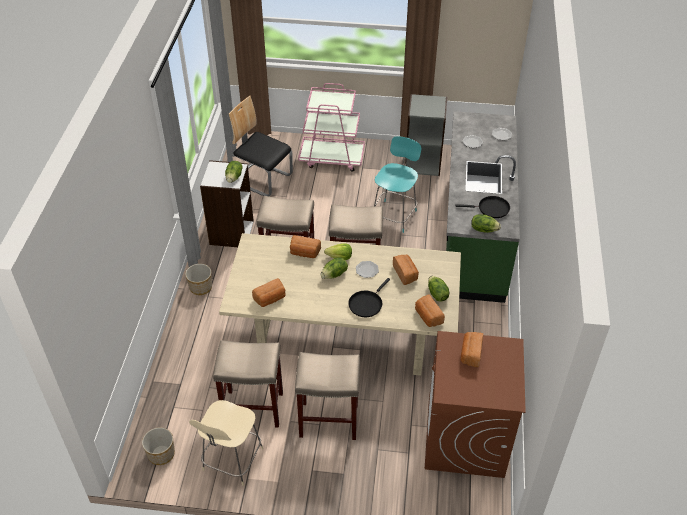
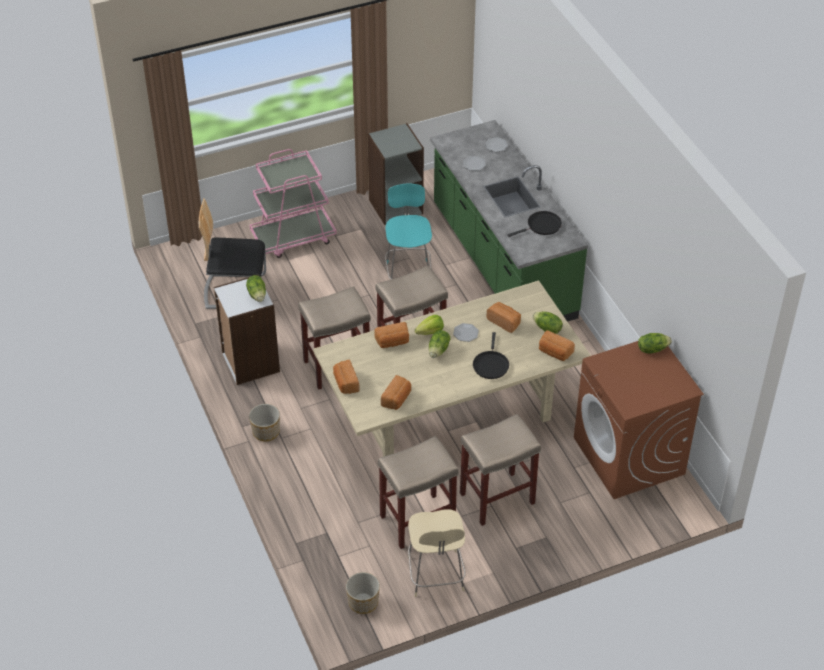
camera: 30 degrees left, 0 degrees up
bread [461,332,484,367] -> bread moved to [333,360,360,394]
lettuce [471,215,501,233] -> lettuce moved to [638,333,672,354]

